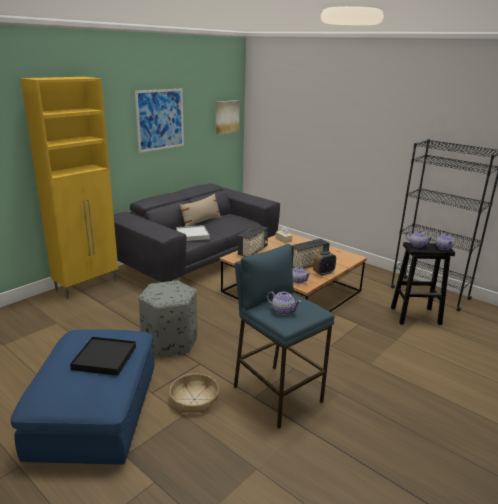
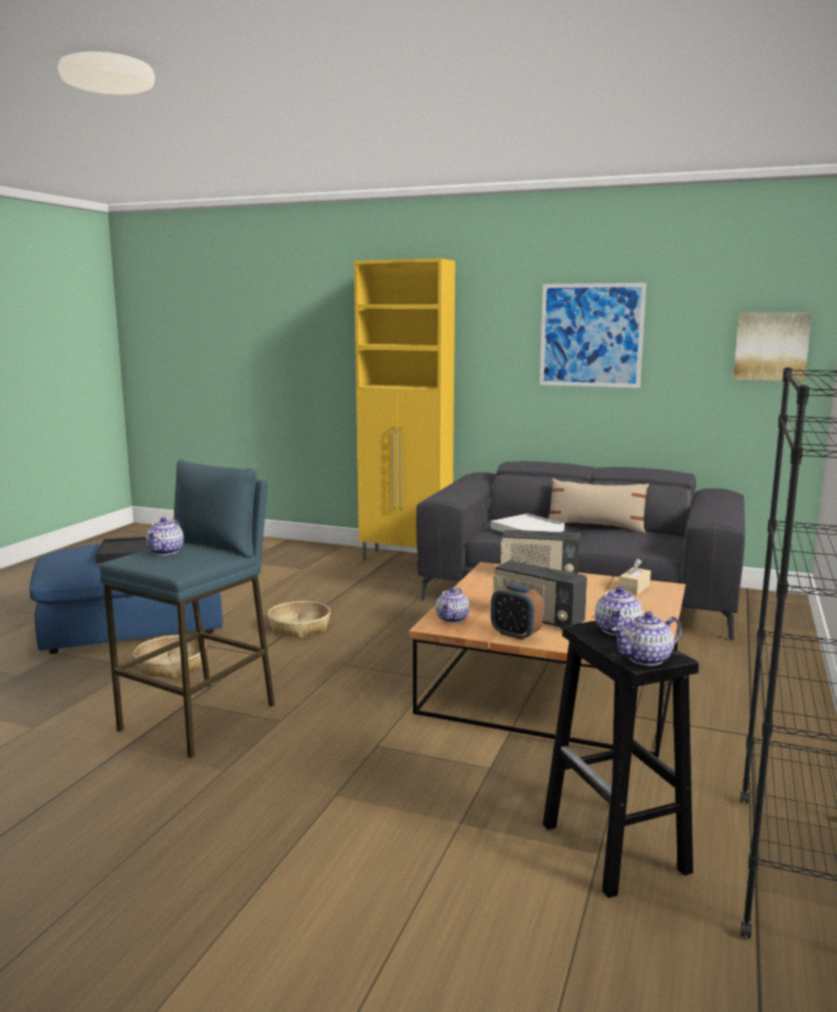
camera: 70 degrees right, 10 degrees down
grey ottoman [138,280,198,358] -> basket [267,601,331,638]

